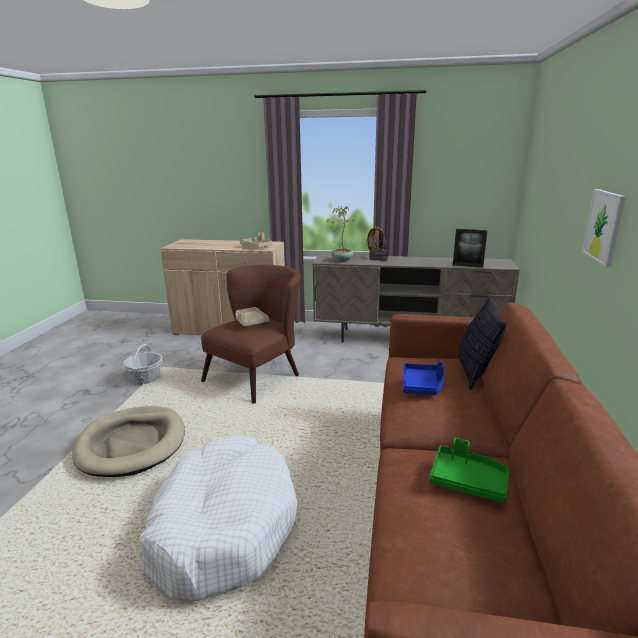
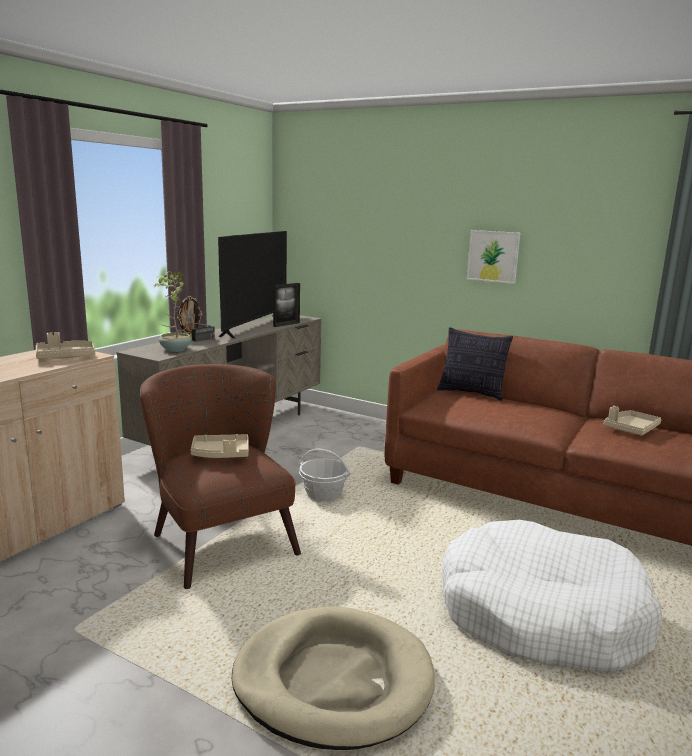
camera: 70 degrees left, 5 degrees down
basket [123,344,163,385] -> basket moved to [299,449,351,501]
blue tray [403,362,444,395] -> none
green tray [429,438,509,503] -> beige tray [604,406,661,435]
none -> television [218,231,287,338]

